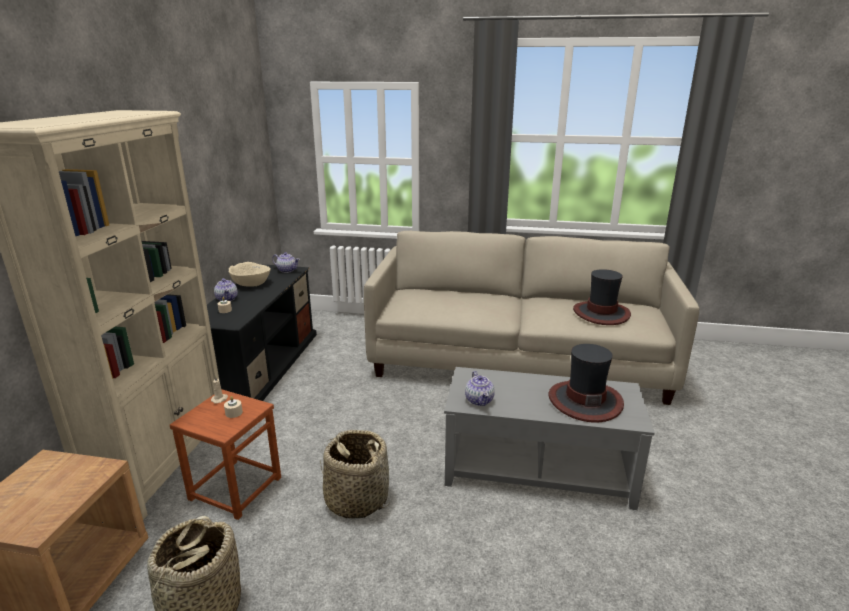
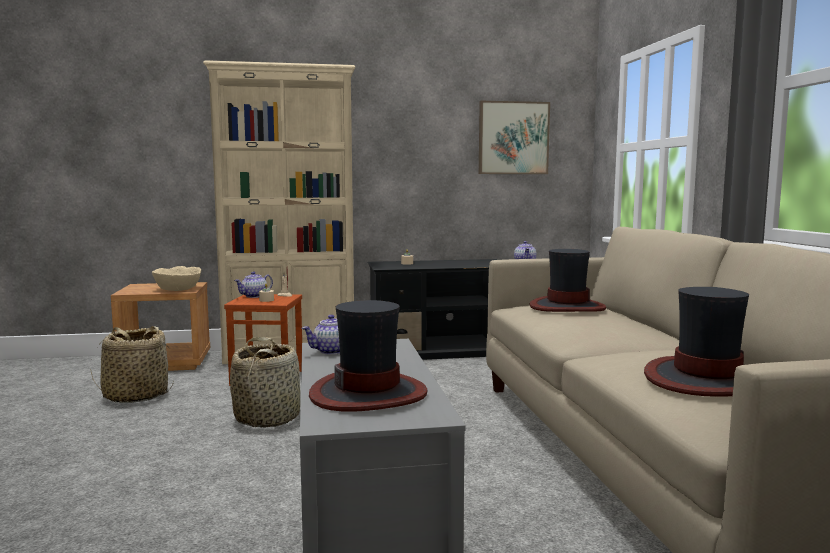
camera: 70 degrees right, 15 degrees down
teapot [214,278,238,301] -> teapot moved to [234,272,273,298]
beige bowl [229,262,271,287] -> beige bowl moved to [152,266,201,291]
none -> picture [479,101,550,174]
none -> hat [529,249,606,312]

